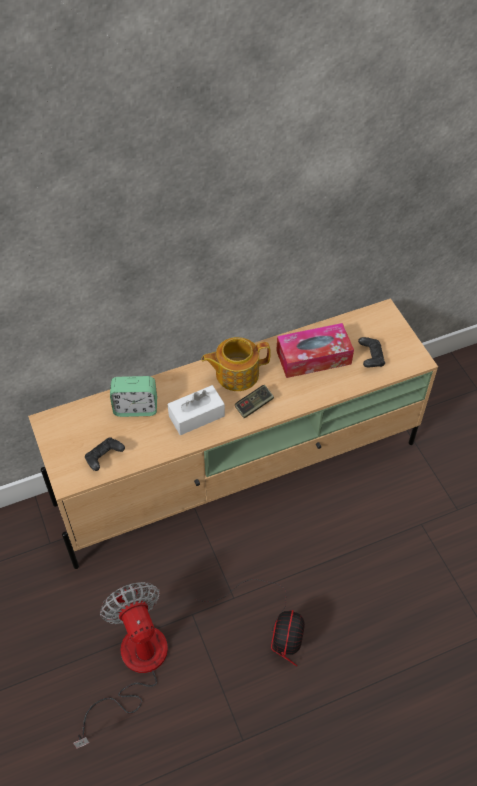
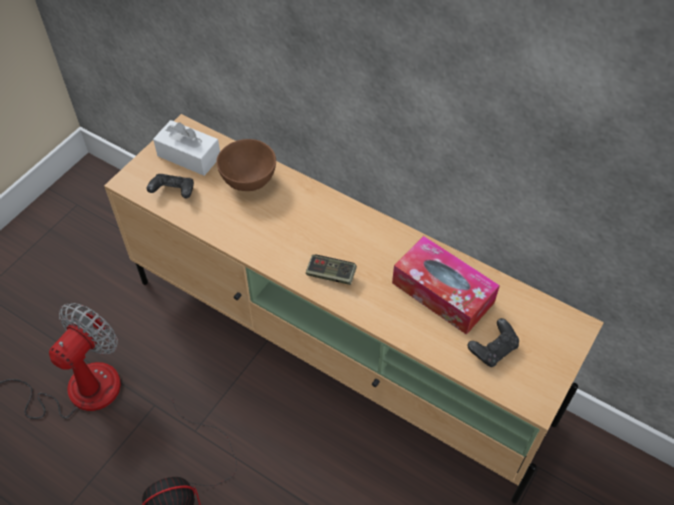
camera: 55 degrees right, 0 degrees up
alarm clock [110,376,157,417] -> brown bowl [216,139,276,191]
white tissue box [168,385,225,435] -> white tissue box moved to [153,120,220,176]
teapot [201,337,271,391] -> none

